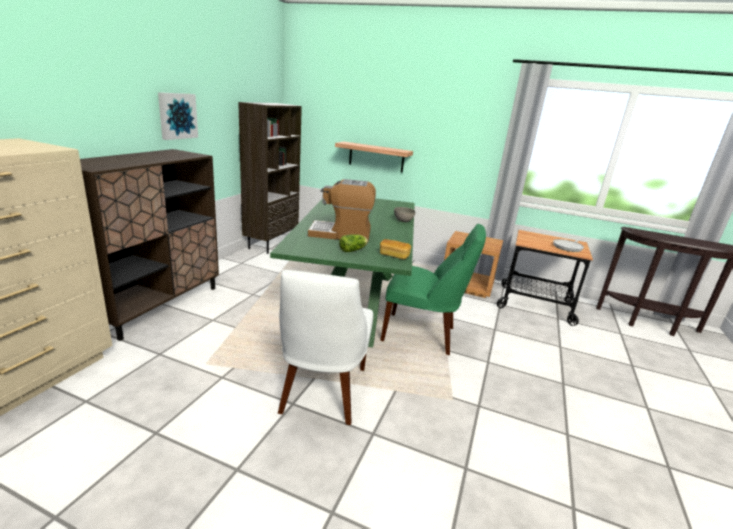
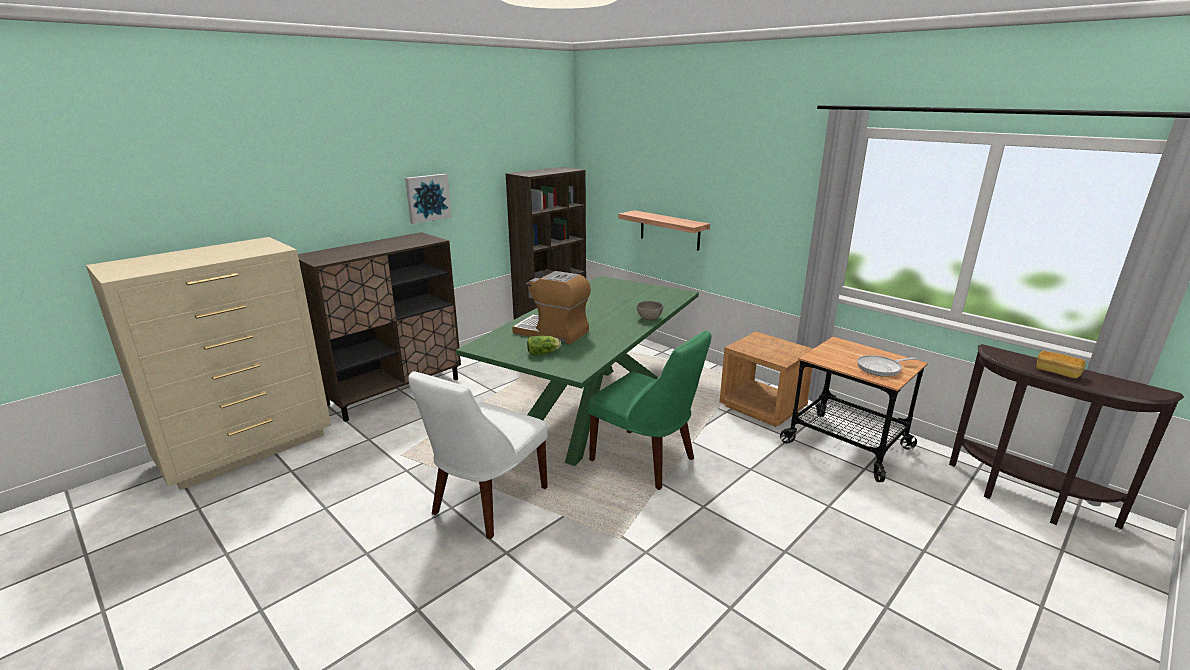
camera: 25 degrees right, 0 degrees up
bread [380,239,411,259] -> bread moved to [1036,351,1086,378]

